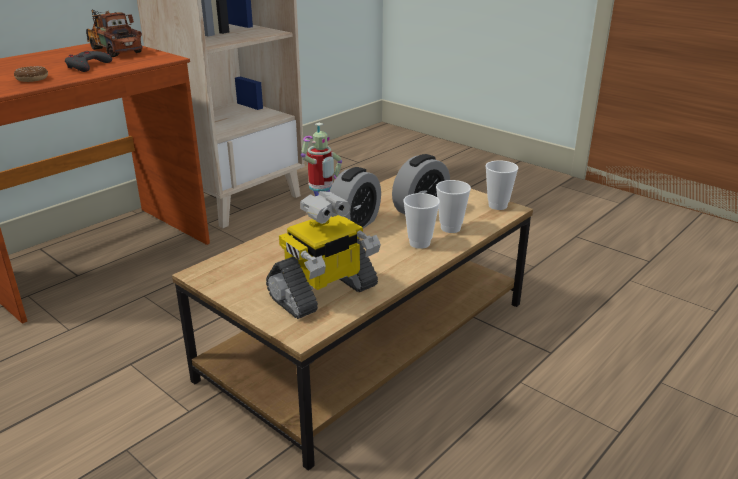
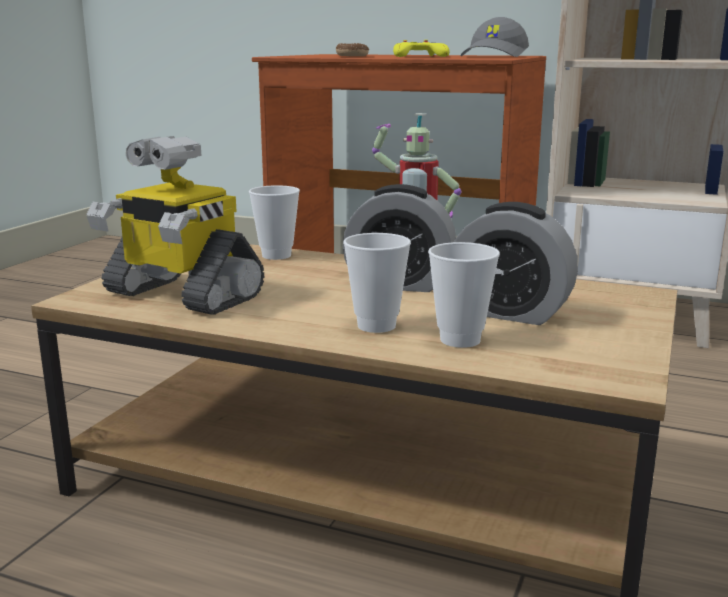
camera: 70 degrees right, 10 degrees down
grey game controller [65,51,112,72] -> yellow game controller [393,40,449,57]
toy truck [86,10,143,57] -> grey cap [461,17,529,57]
cup [485,160,518,210] -> cup moved to [249,185,300,260]

